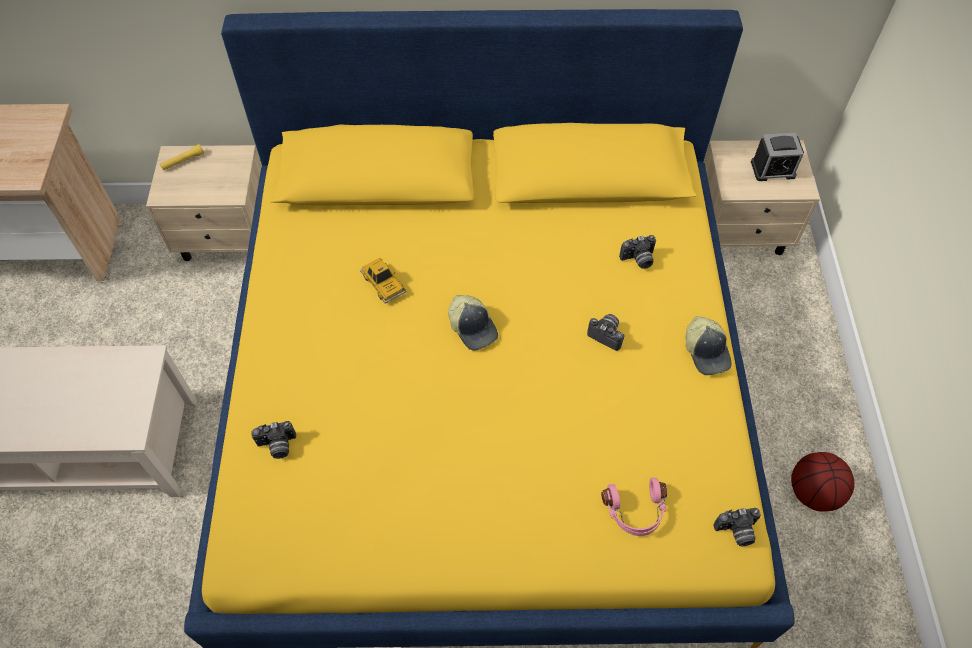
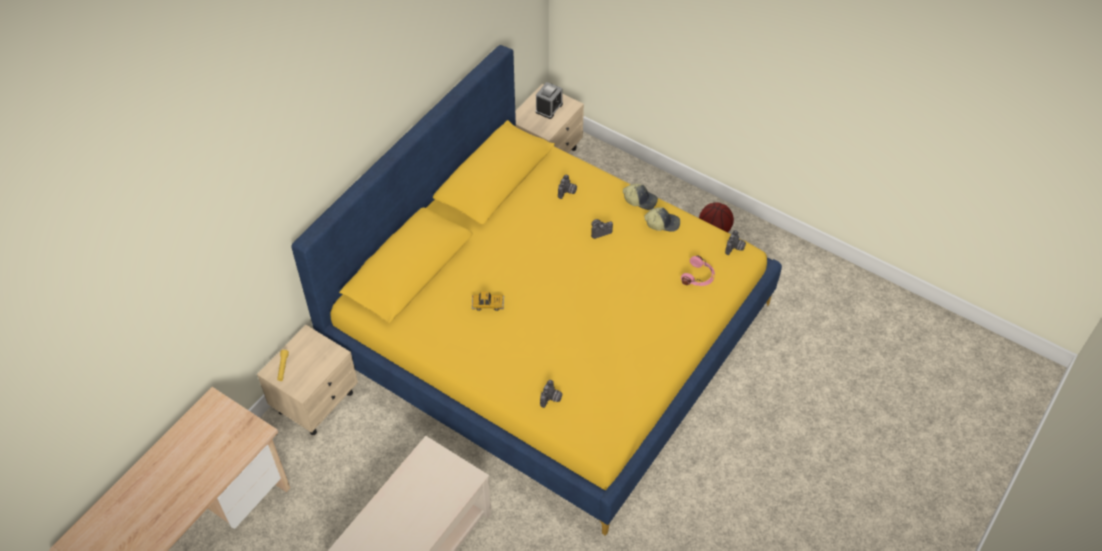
camera: 55 degrees left, 5 degrees down
cap [448,295,498,351] -> cap moved to [644,207,680,232]

